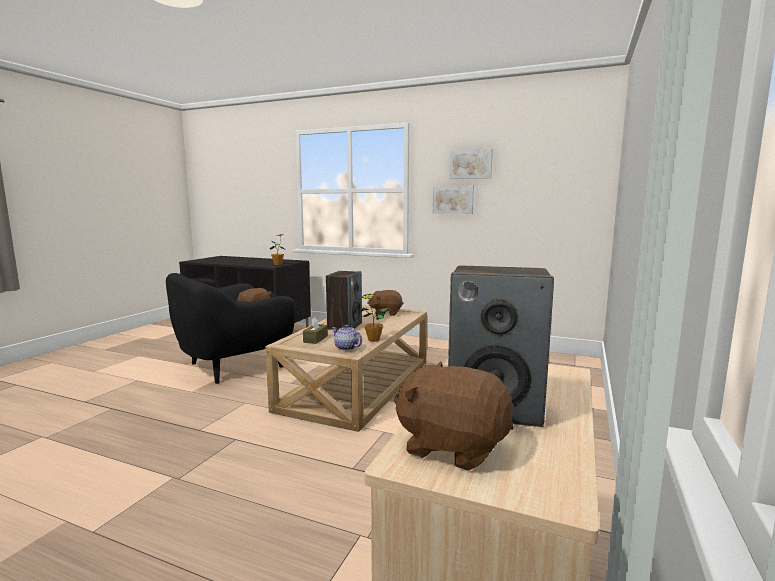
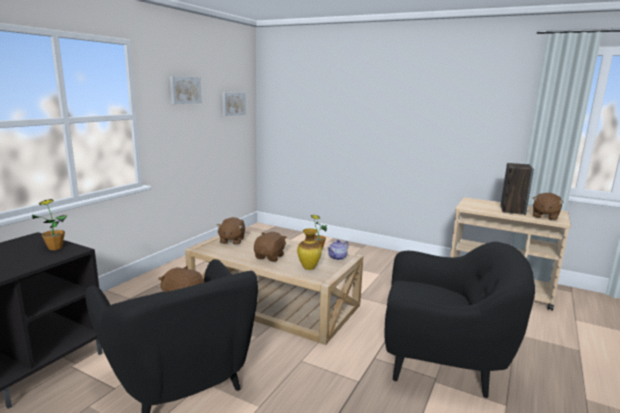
camera: 85 degrees left, 5 degrees up
brown tissue box [303,317,328,344] -> vase [297,228,322,270]
speaker [326,271,362,330] -> brown plush toy [254,232,287,262]
picture [433,186,474,214] -> picture moved to [222,92,246,116]
none -> black armchair [384,242,535,398]

